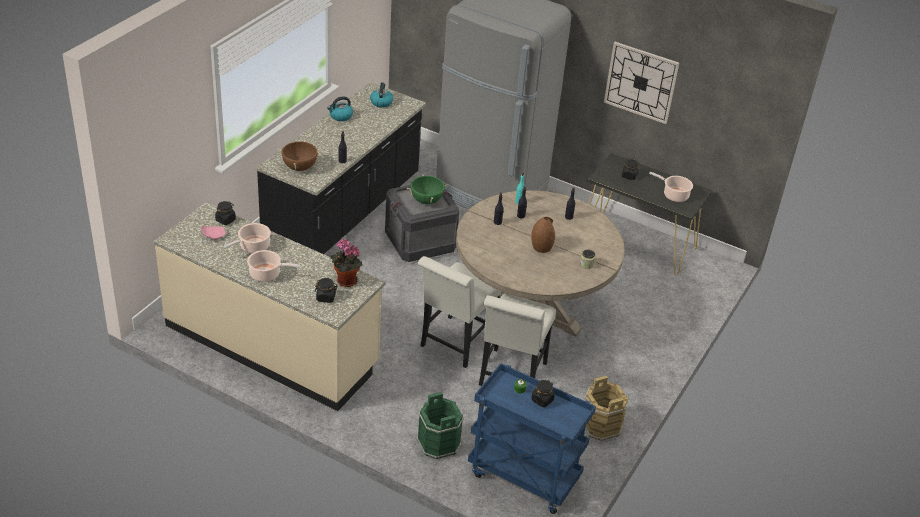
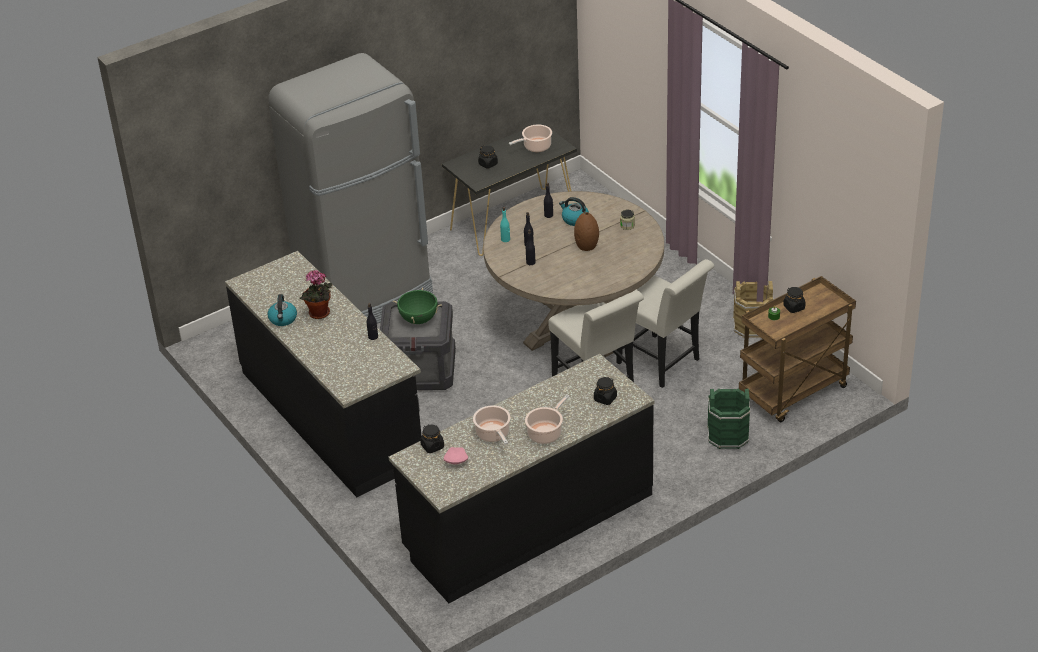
camera: 60 degrees left, 0 degrees up
beige counter [154,203,385,411] -> black counter [388,354,654,603]
brown cooking pot [278,140,321,171] -> none
potted plant [331,239,362,287] -> potted plant moved to [299,270,332,319]
kettle [370,82,393,108] -> kettle moved to [559,197,589,226]
blue cart [468,363,596,514] -> brown cart [739,276,856,422]
wall clock [604,42,679,124] -> none

